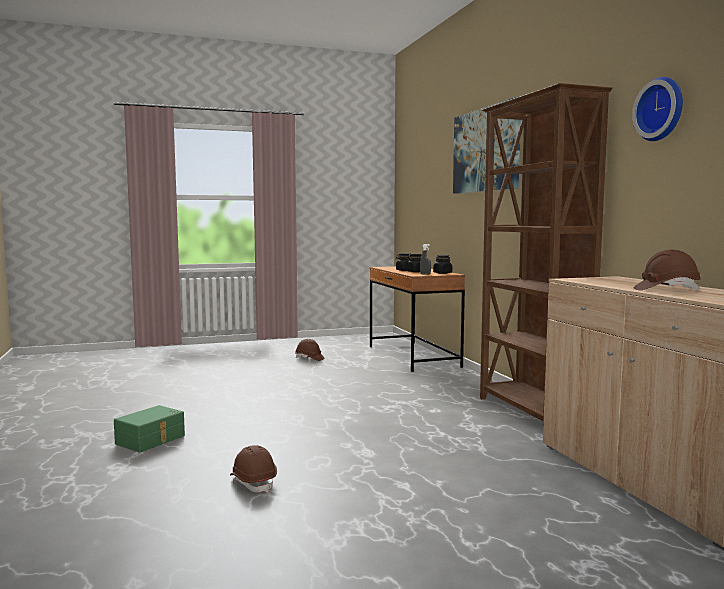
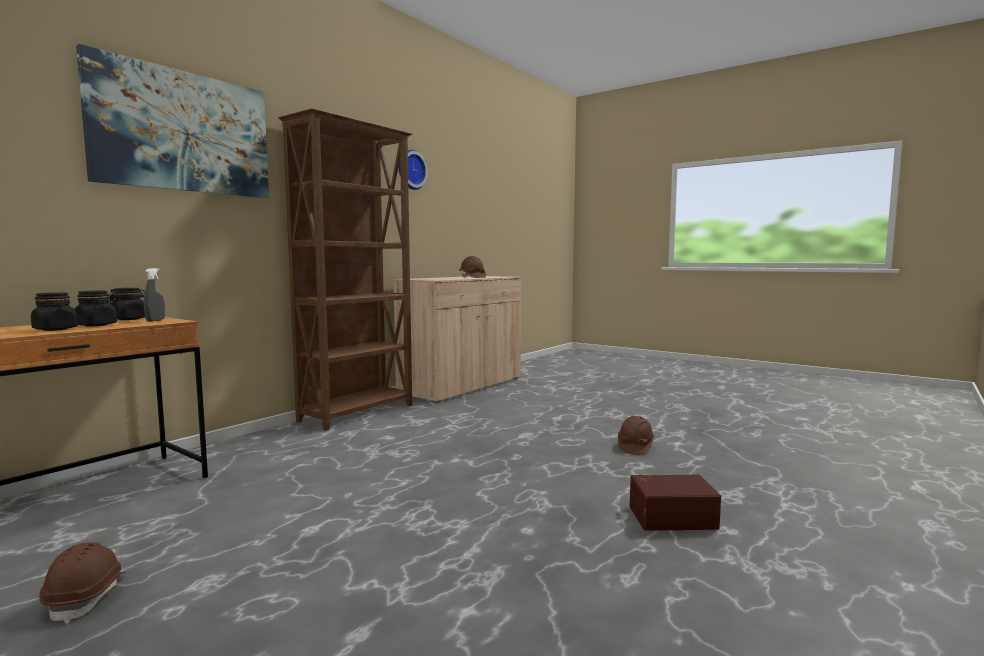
camera: 125 degrees left, 0 degrees up
green storage box [114,405,185,452] -> brown storage box [630,474,721,531]

